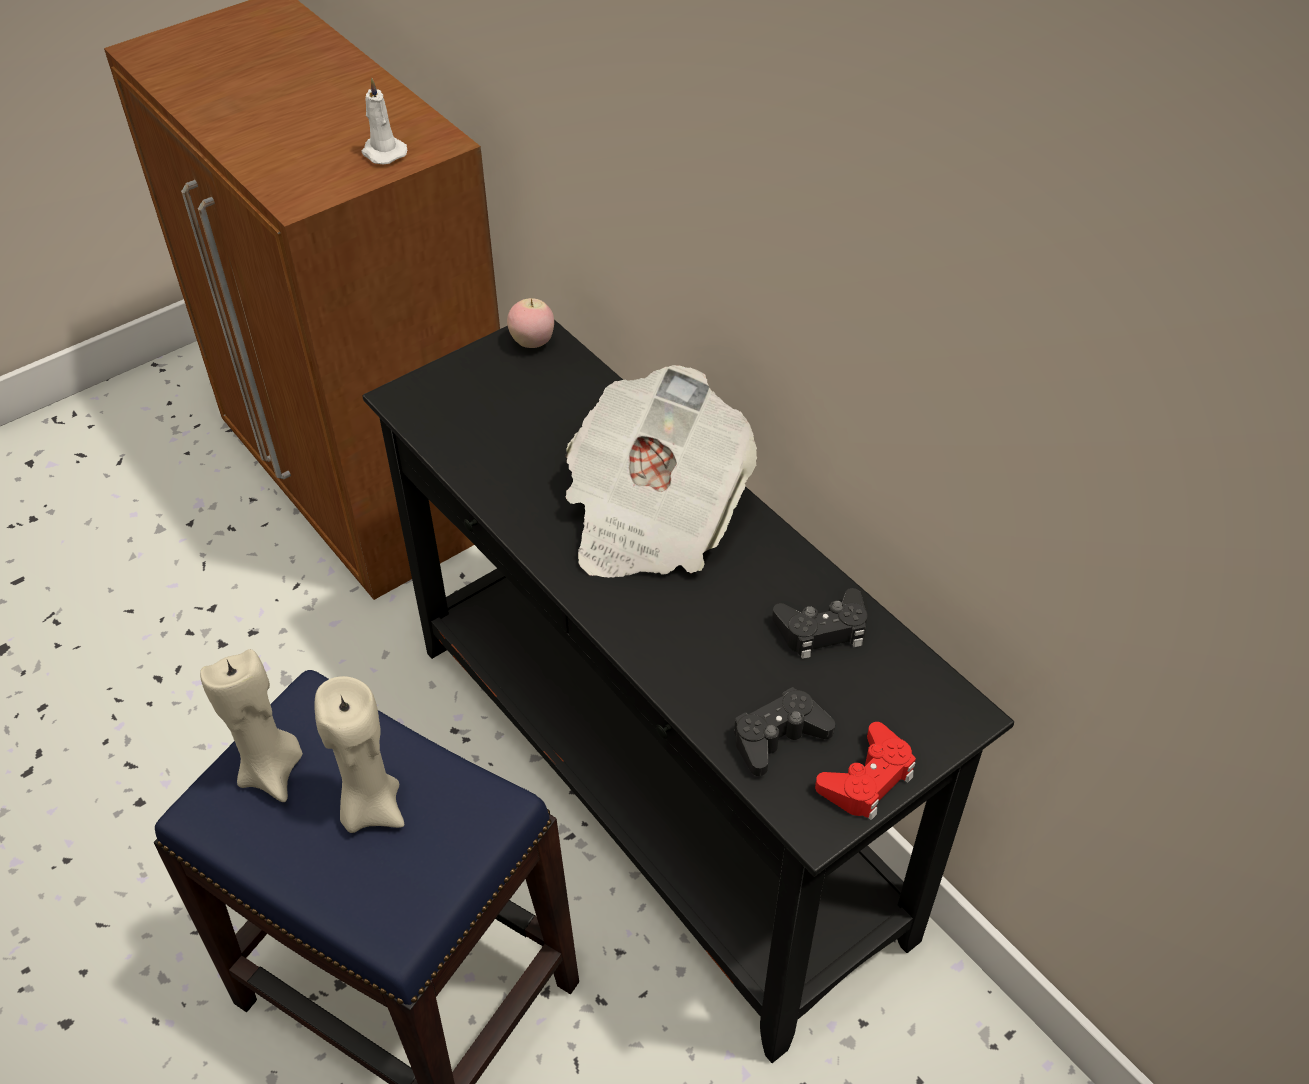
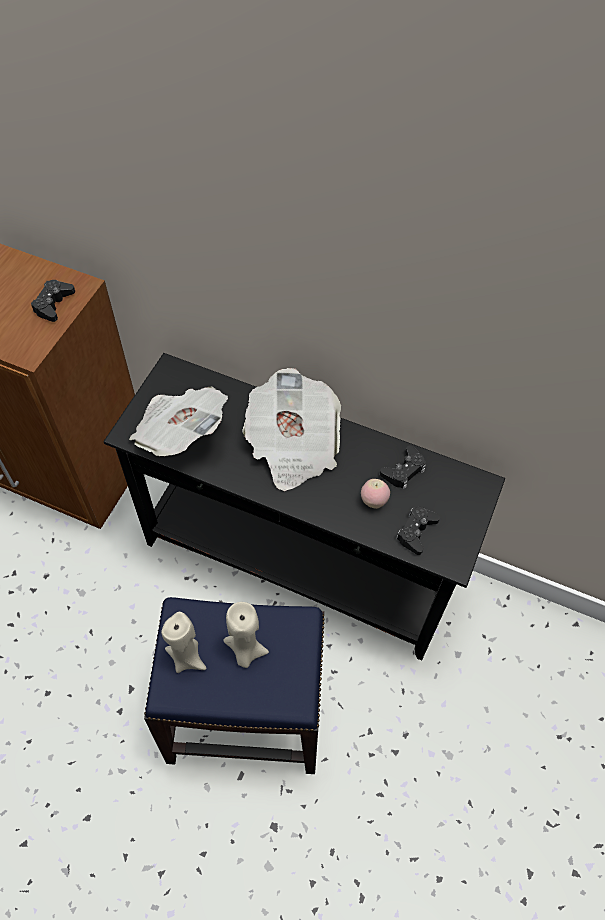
camera: 30 degrees left, 10 degrees up
white candle [361,78,407,164] -> black game controller [31,280,75,322]
apple [507,298,554,348] -> apple moved to [361,479,390,509]
red game controller [815,722,916,820] -> none
none -> newspaper [129,387,228,456]

